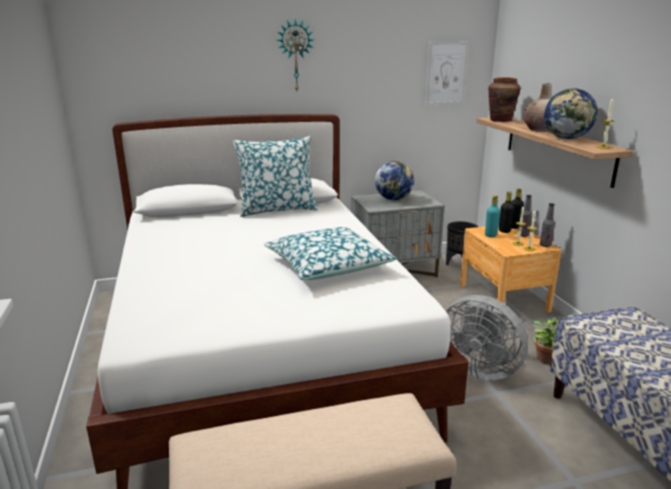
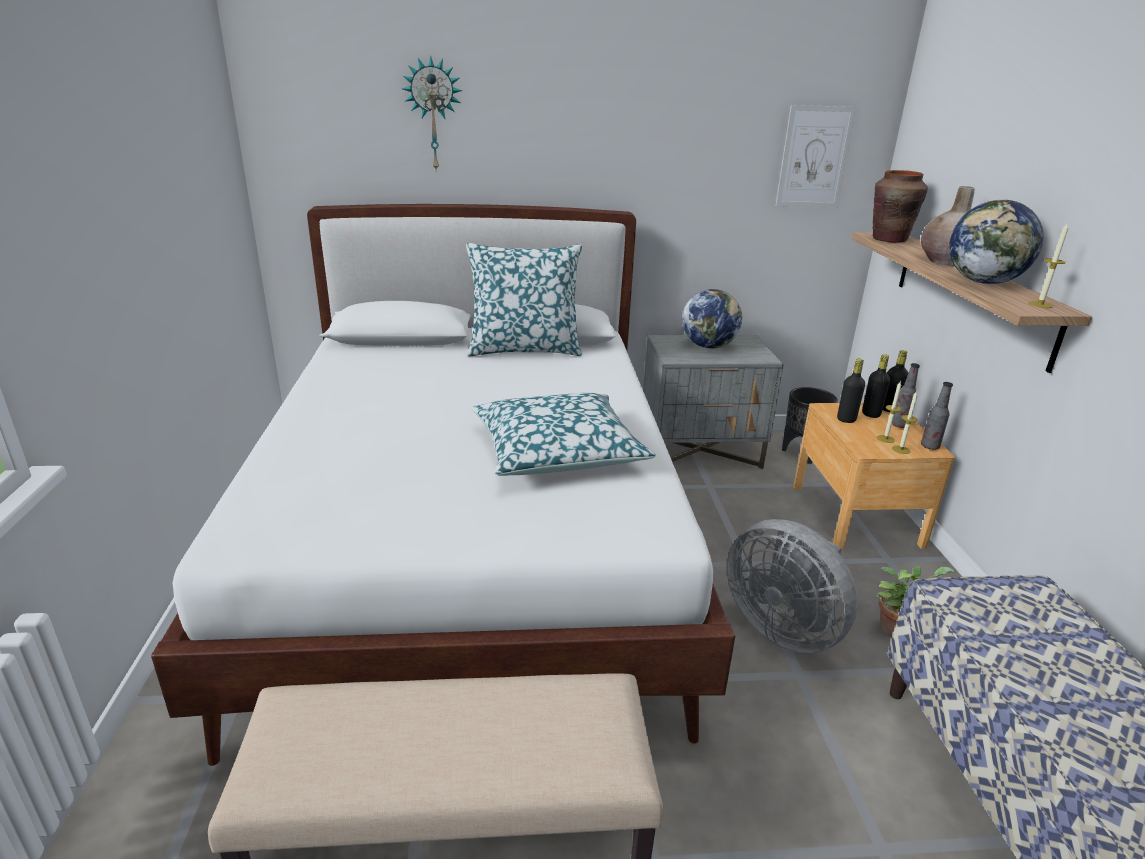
camera: 10 degrees right, 5 degrees up
wall clock [278,19,314,91] -> wall clock moved to [402,56,462,170]
turquoise bottle [485,195,500,237] -> black bottle [837,359,865,423]

